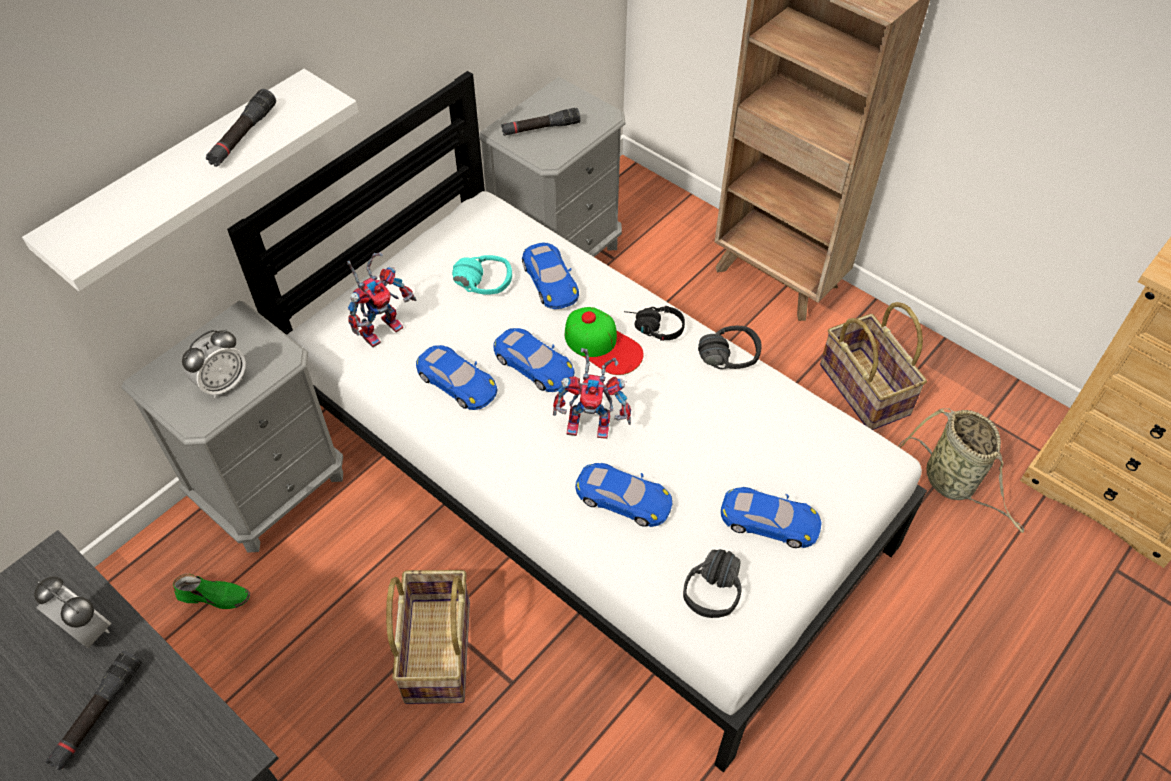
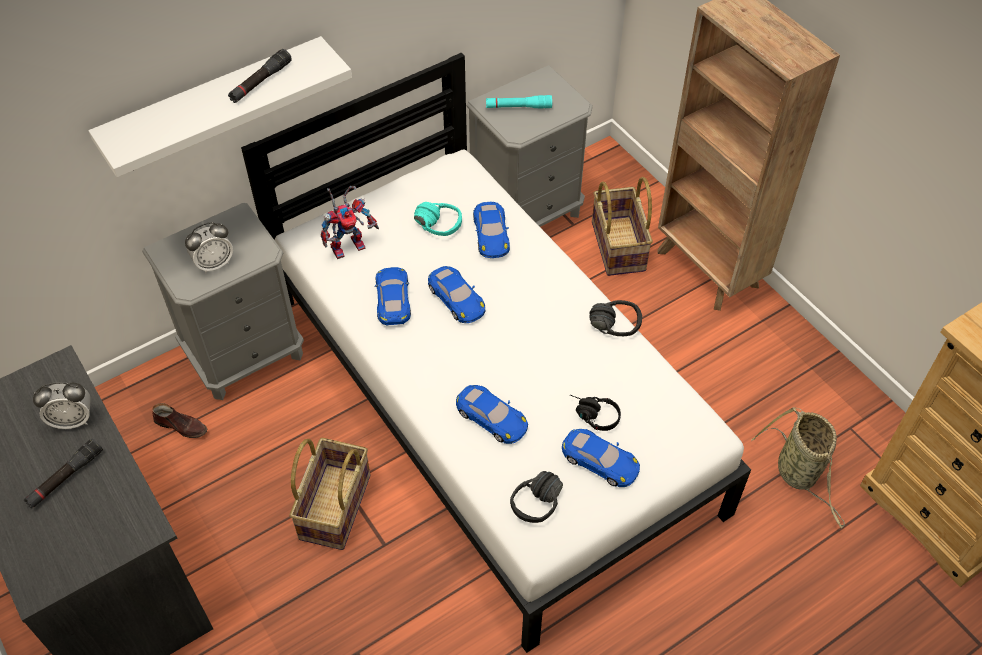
camera: 15 degrees right, 0 degrees up
alarm clock [34,577,111,648] -> alarm clock turned 120 degrees clockwise [33,382,91,429]
green shoe [173,574,250,609] -> brown shoe [152,403,207,438]
blue toy car [416,345,497,410] -> blue toy car turned 150 degrees counterclockwise [375,267,411,325]
black flashlight [501,108,580,136] -> turquoise flashlight [486,95,552,109]
toy robot [553,348,631,439] -> none
cap [565,307,644,375] -> none
black headphones [624,306,685,341] -> black headphones moved to [570,395,621,431]
basket [820,302,927,430] -> basket moved to [592,177,653,276]

